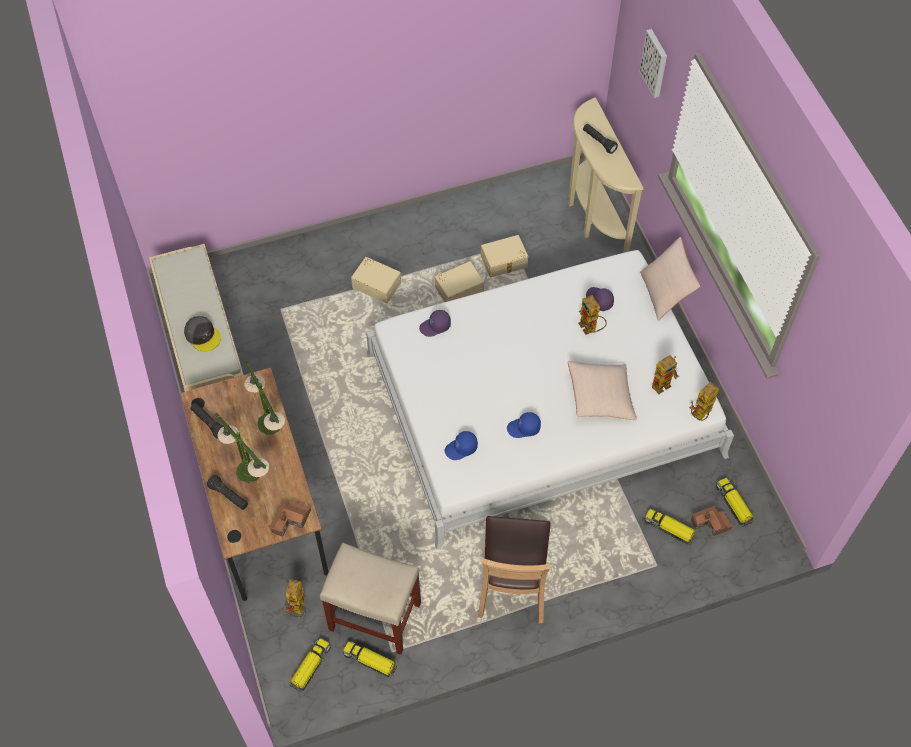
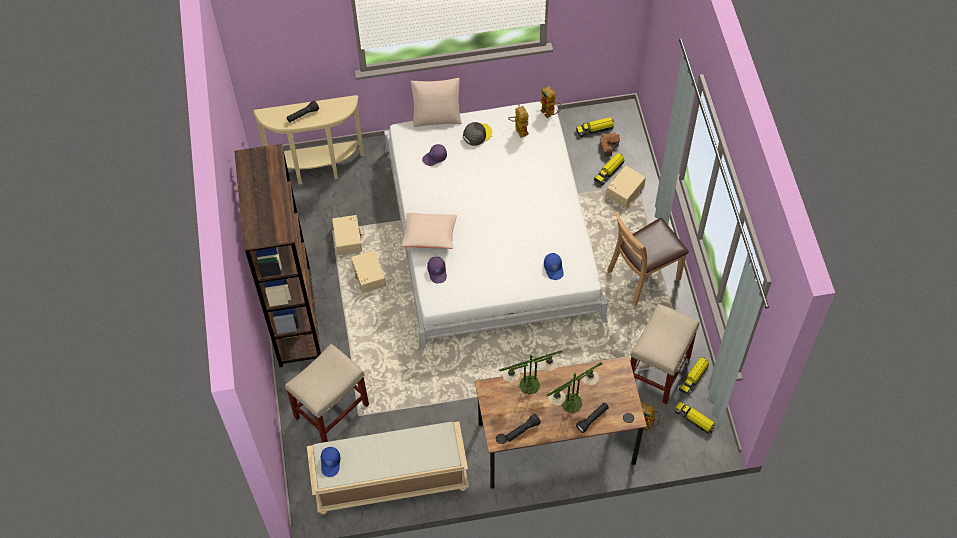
camera: 80 degrees left, 0 degrees up
grey cap [184,316,221,351] -> grey cap moved to [463,122,492,146]
toy house [269,501,311,537] -> none
beige storage box [351,257,401,303] -> beige storage box moved to [606,166,646,208]
brown chair [478,516,551,624] -> brown chair turned 135 degrees clockwise [607,211,689,307]
blue cap [507,412,541,438] -> blue cap moved to [321,447,340,477]
beige pillow [568,361,637,420] -> beige pillow moved to [402,213,457,249]
toy robot [578,295,607,335] -> none
picture [639,29,667,98] -> none
none -> brown bookcase [234,144,321,367]
none -> beige stool [285,344,369,443]

